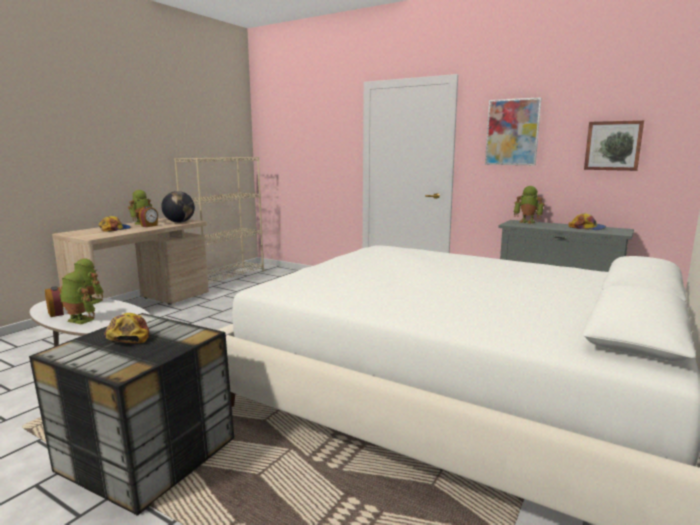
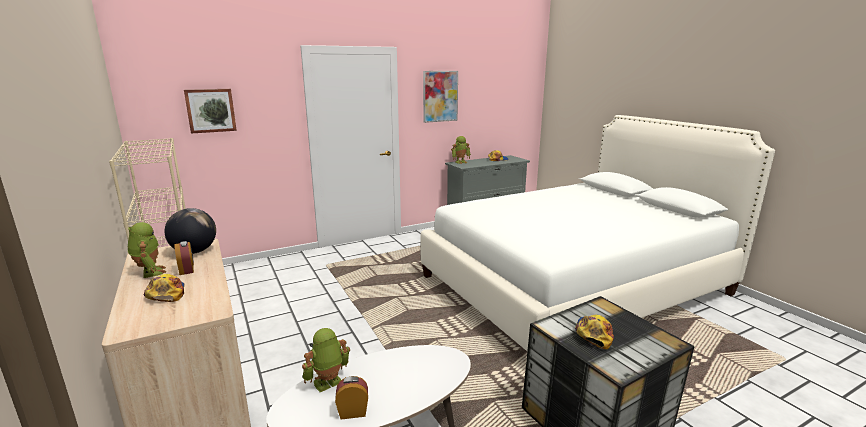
camera: 60 degrees left, 5 degrees up
toy robot [59,272,95,324] -> none
cap [104,313,149,344] -> cap turned 105 degrees clockwise [575,314,614,349]
picture [584,120,644,171] -> picture moved to [184,89,237,134]

